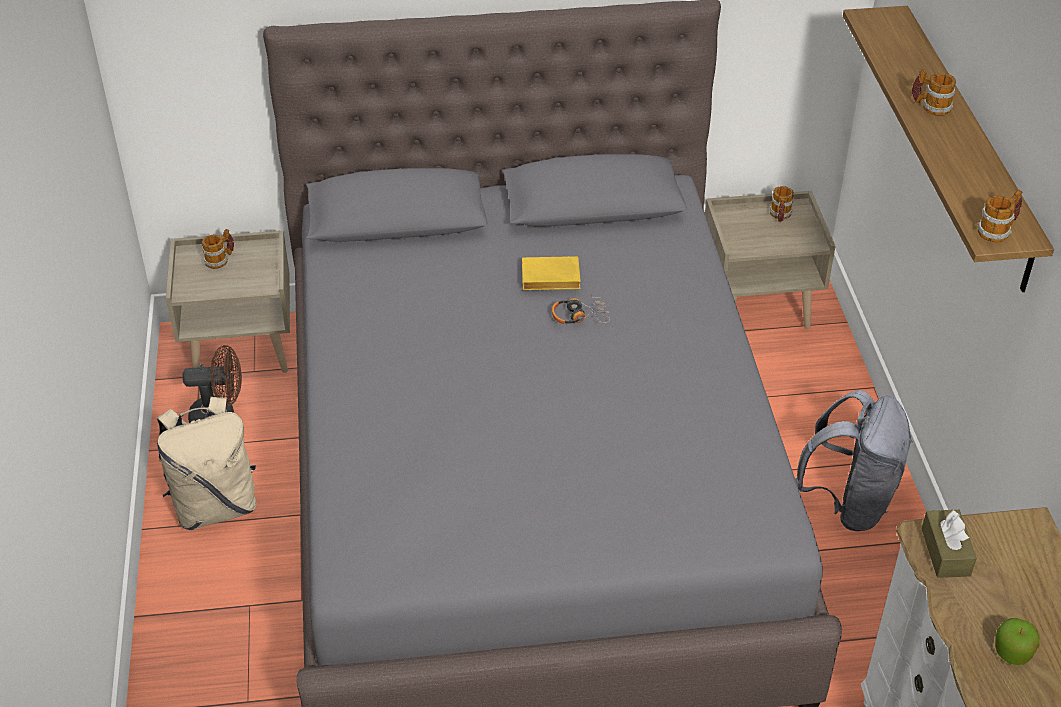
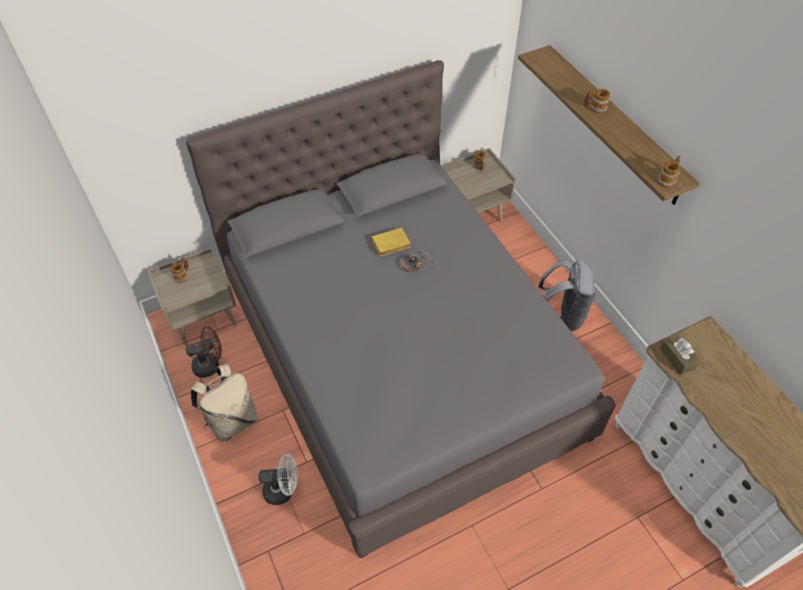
camera: 20 degrees left, 10 degrees up
apple [995,618,1039,665] -> none
none -> white fan [259,454,298,505]

